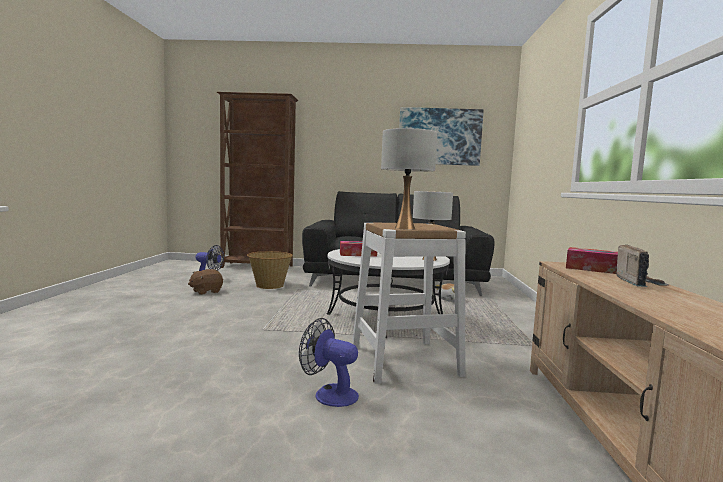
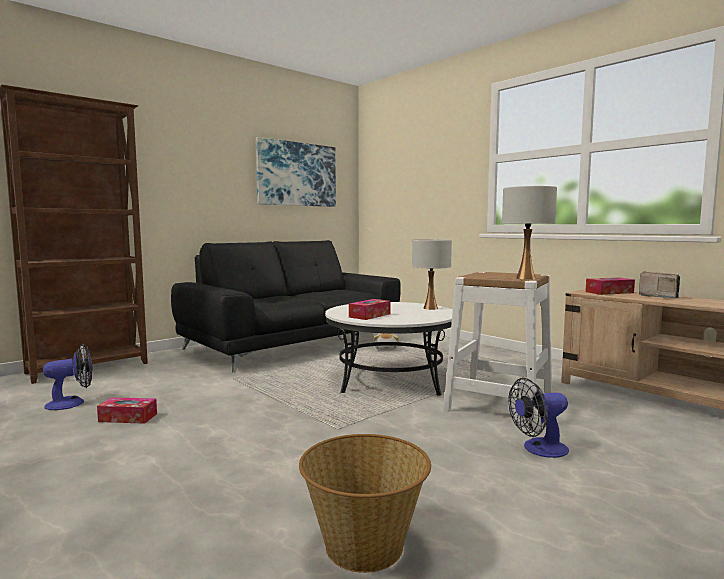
camera: 45 degrees left, 0 degrees up
brown plush toy [188,269,223,295] -> tissue box [97,397,157,424]
basket [247,251,293,289] -> basket moved to [299,434,431,573]

